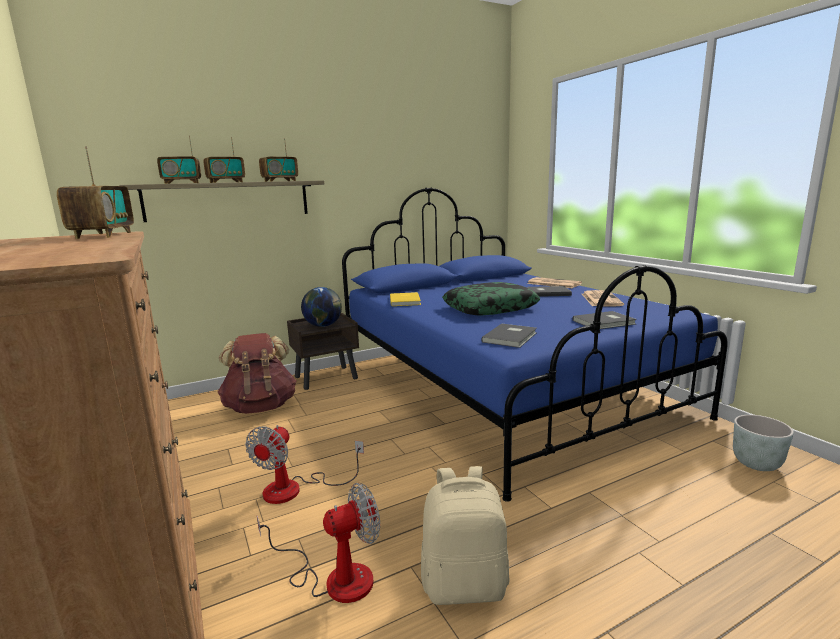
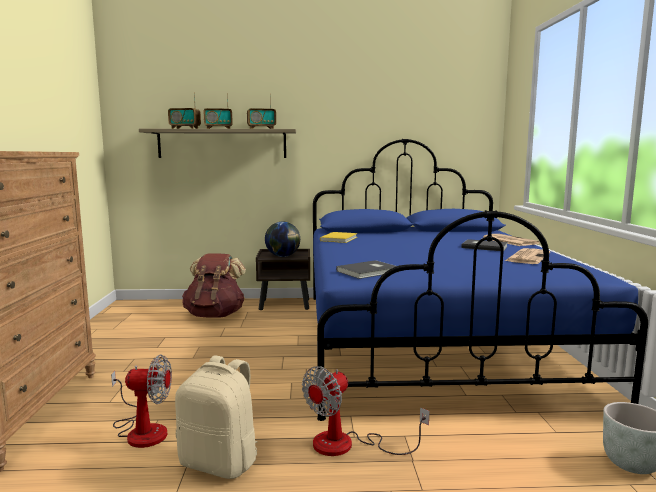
camera: 25 degrees right, 5 degrees down
radio [57,147,134,239] -> none
fan [245,425,364,504] -> fan moved to [302,366,429,456]
pillow [442,282,540,316] -> none
grey book [573,311,637,329] -> none

